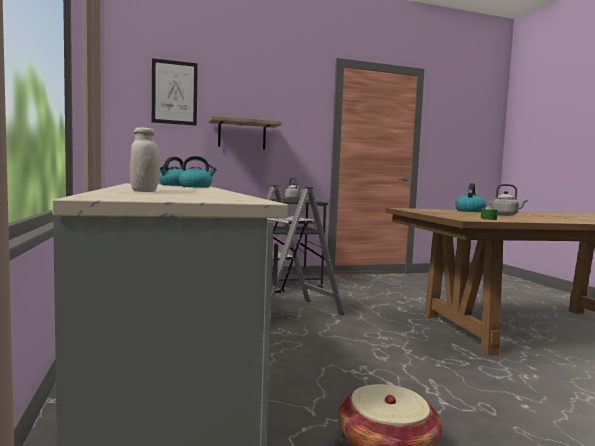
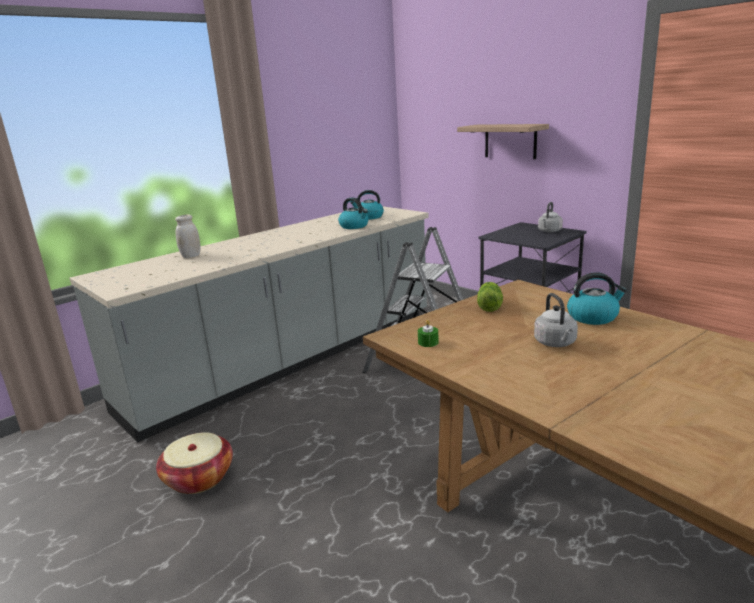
camera: 65 degrees right, 15 degrees up
picture [152,58,198,126] -> none
none -> lettuce [477,282,503,312]

